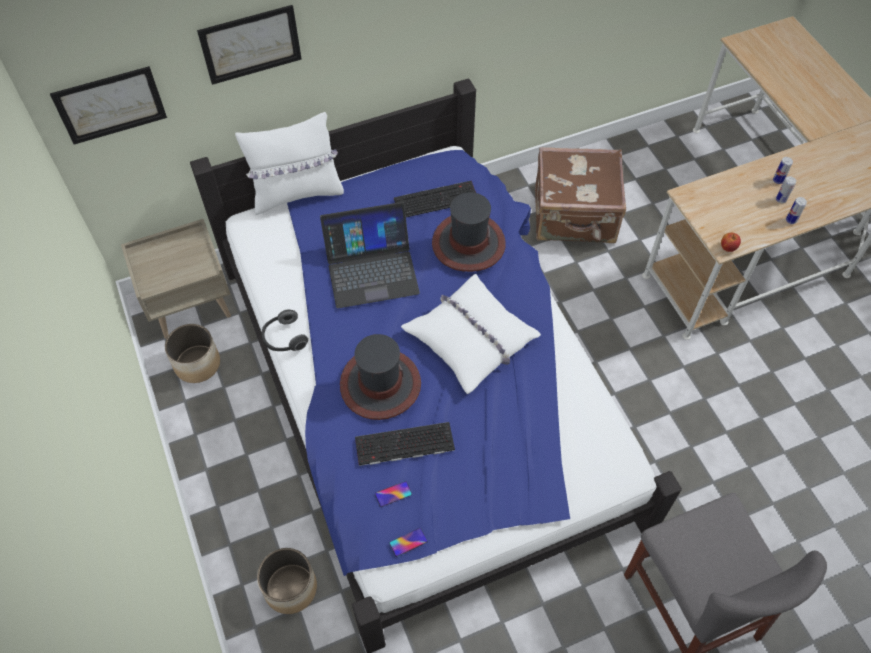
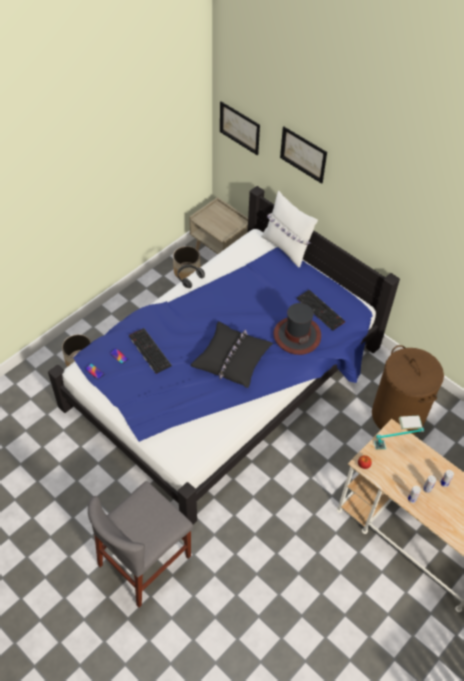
camera: 65 degrees right, 5 degrees down
laptop [320,202,420,308] -> none
hat [340,334,421,420] -> none
white pillow [401,274,541,394] -> black pillow [190,321,273,388]
brown suitcase [535,147,626,243] -> brown laundry basket [372,345,444,435]
none -> table lamp [374,416,424,450]

